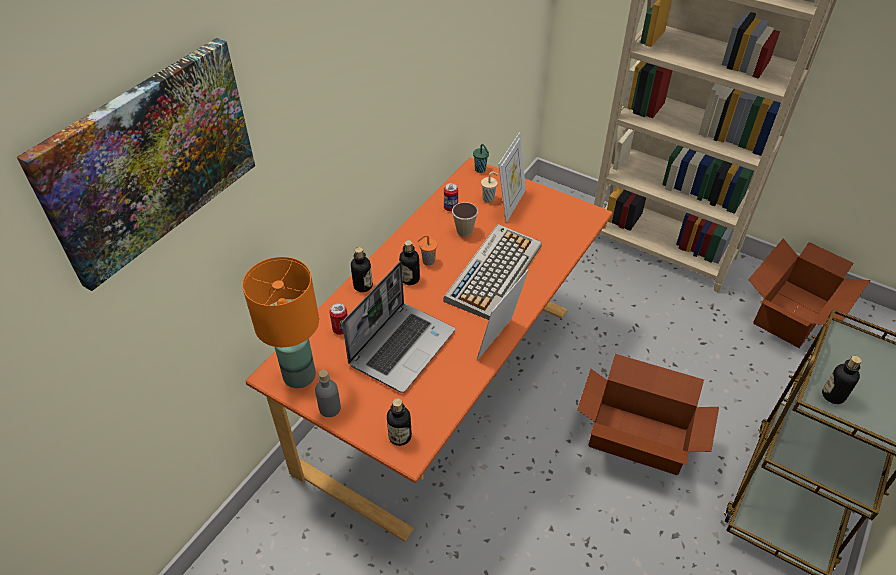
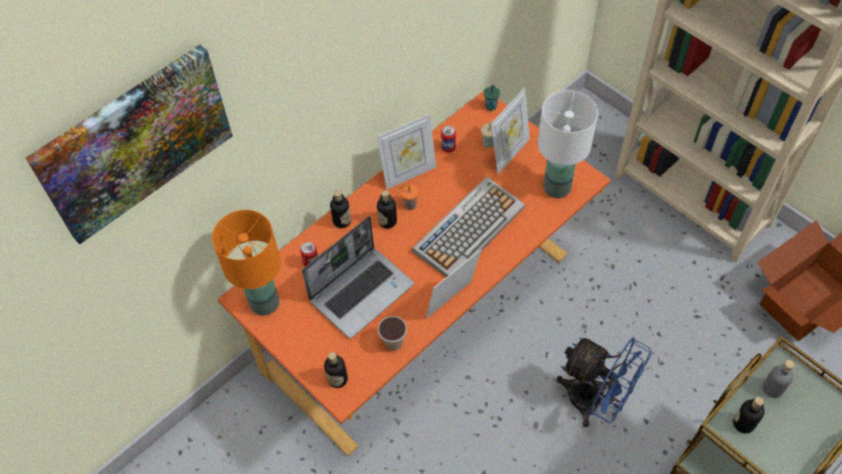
camera: 15 degrees right, 10 degrees up
grey bottle [315,369,341,417] -> grey bottle moved to [763,360,795,398]
cup [452,202,478,237] -> cup moved to [378,316,407,351]
cardboard box [577,354,719,475] -> blue fan [556,337,651,427]
none -> picture frame [377,114,436,189]
none -> white table lamp [538,90,598,198]

